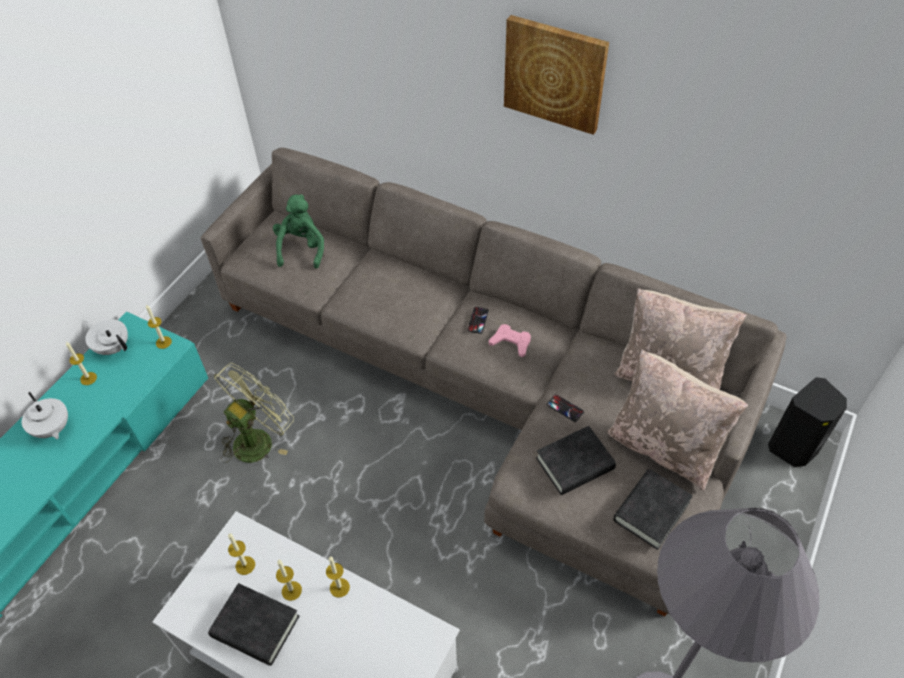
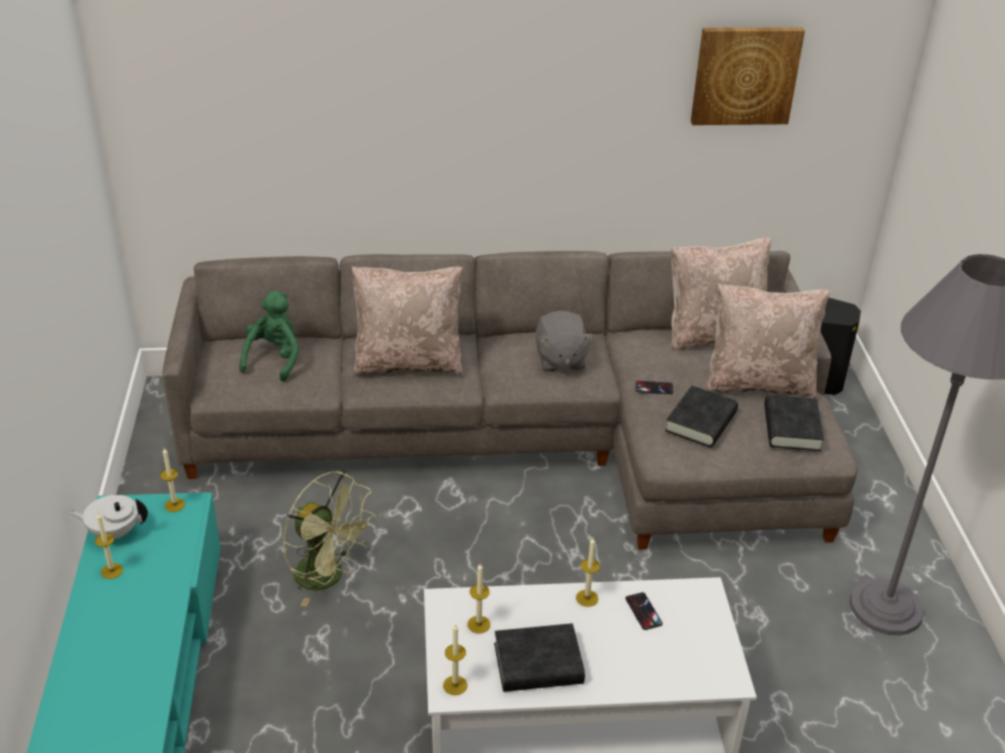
camera: 35 degrees left, 15 degrees down
white teapot [22,392,68,439] -> none
green fan [214,363,294,463] -> green fan turned 120 degrees clockwise [282,471,376,607]
green plush toy [273,194,324,268] -> green plush toy turned 45 degrees clockwise [239,291,299,382]
candle [276,560,302,601] -> candle moved to [443,623,467,695]
phone [468,307,489,334] -> phone moved to [625,592,663,630]
pink game controller [489,324,531,357] -> grey plush toy [536,311,594,372]
picture [504,15,609,135] -> picture moved to [691,27,805,125]
none -> beige pillow [352,266,463,374]

